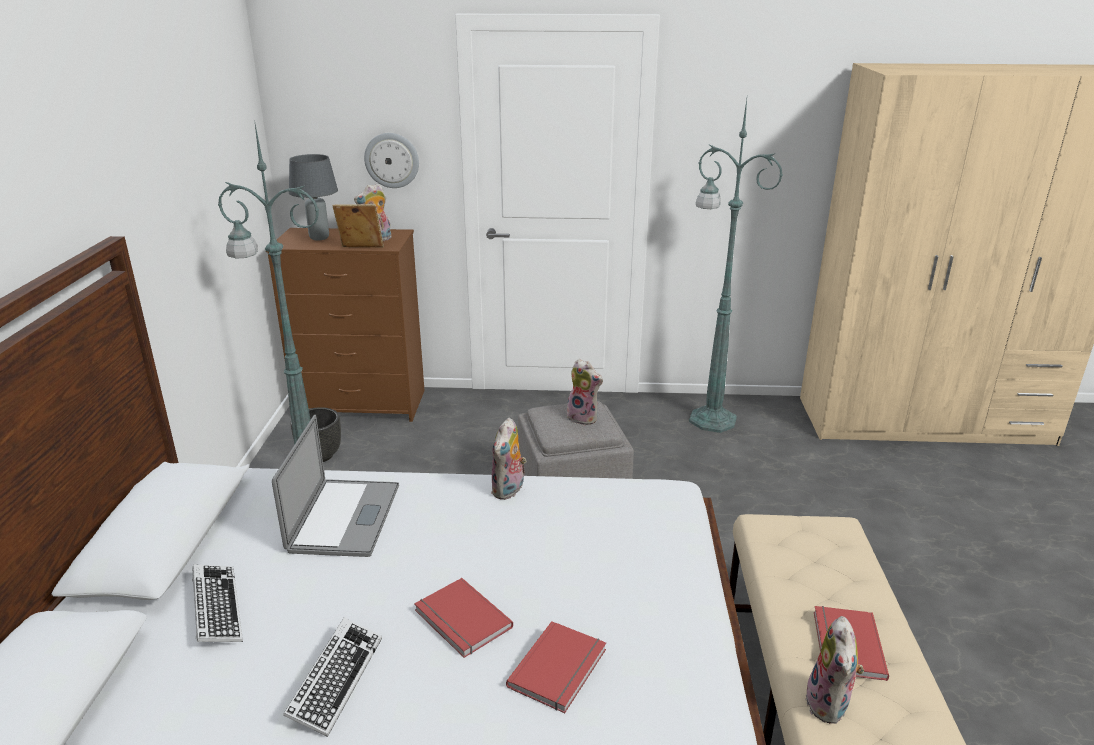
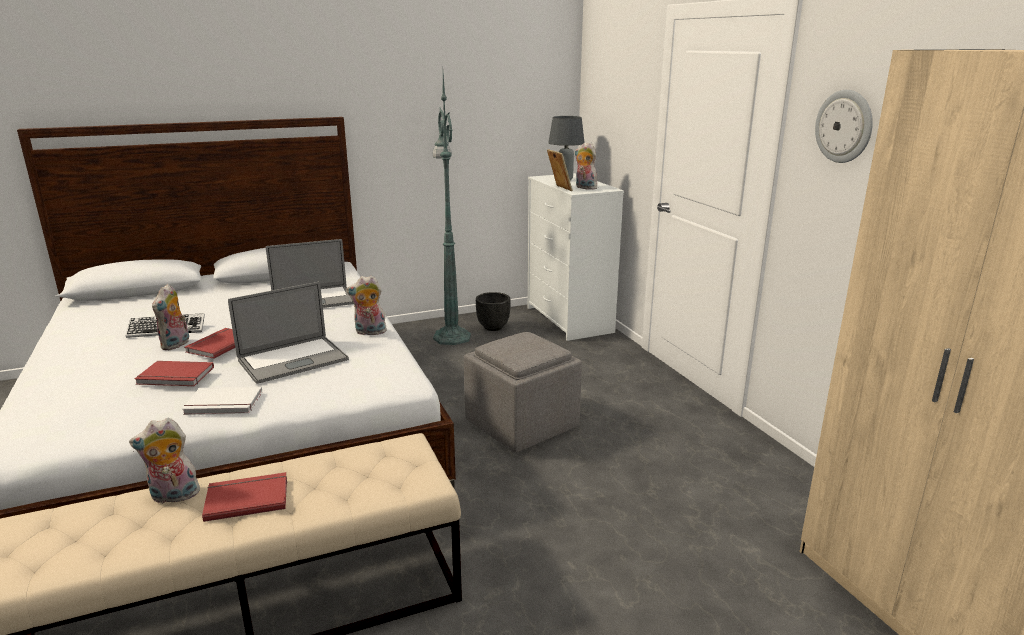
camera: 65 degrees right, 5 degrees down
keyboard [192,564,243,642] -> none
brown dresser [266,228,425,422] -> white dresser [528,173,624,341]
wall clock [364,133,419,188] -> wall clock moved to [815,90,873,163]
plush toy [565,359,603,426] -> plush toy moved to [152,284,189,350]
green floor lamp [689,99,783,433] -> none
none -> white book [182,387,262,415]
none -> laptop [228,282,349,384]

